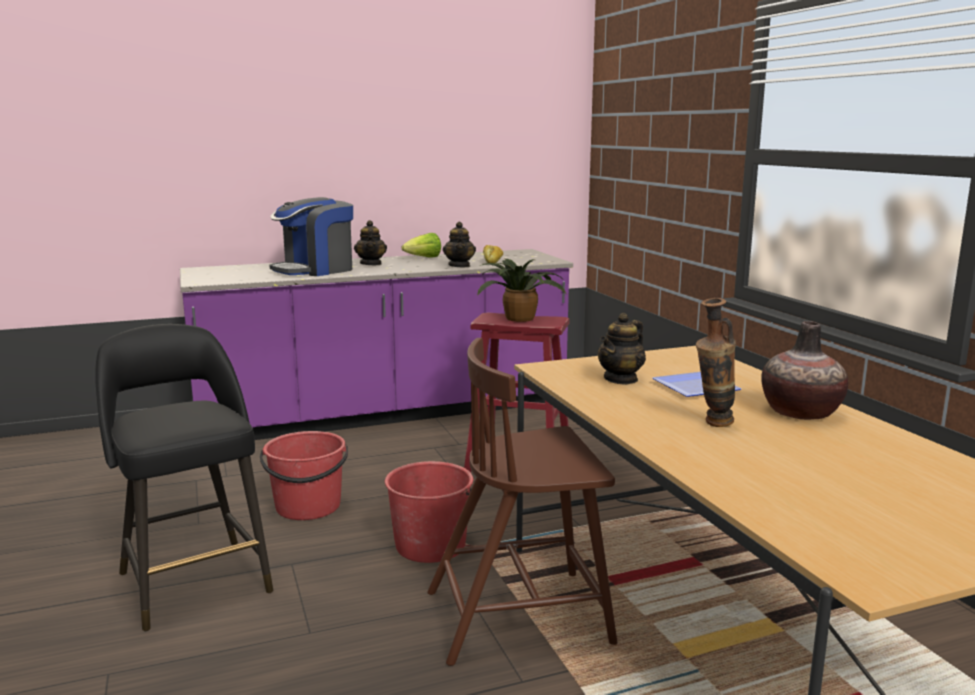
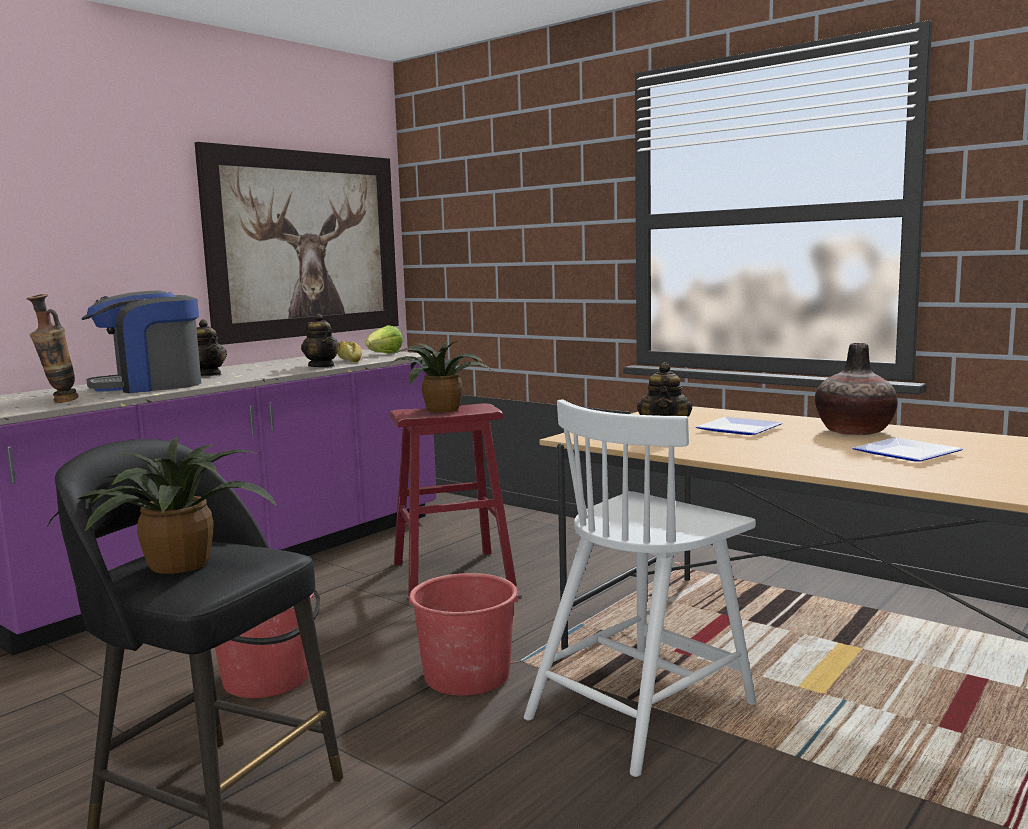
camera: 30 degrees left, 5 degrees down
coffee machine [270,197,353,276] -> coffee machine turned 45 degrees clockwise [81,290,201,393]
lettuce [402,233,441,258] -> lettuce moved to [366,325,403,354]
brown chair [427,338,618,666] -> white chair [524,399,757,777]
vase [696,298,736,427] -> vase moved to [26,294,79,403]
none -> potted plant [46,437,277,574]
none -> picture [195,142,399,345]
none -> plate [853,437,963,461]

